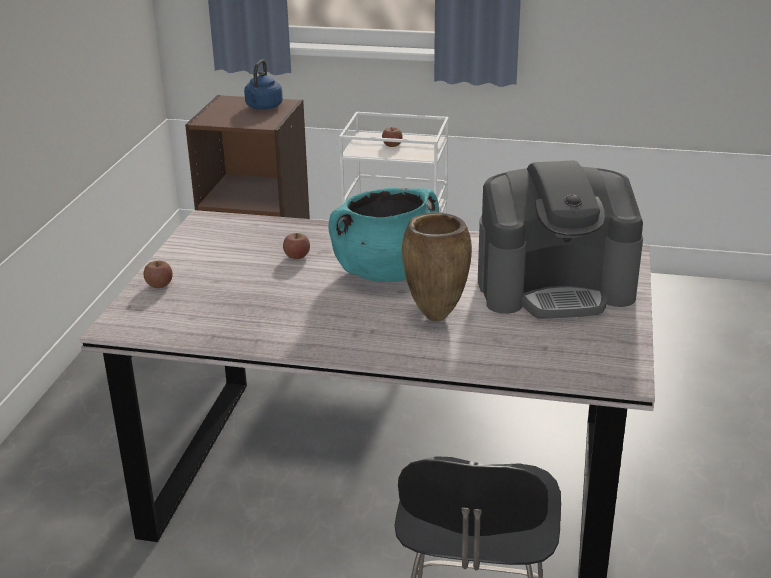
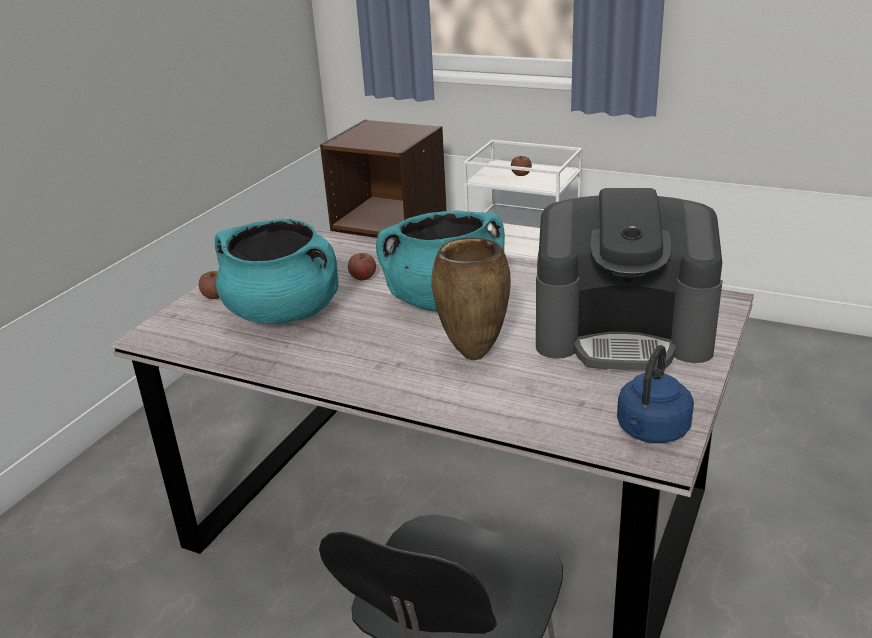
camera: 15 degrees right, 0 degrees up
blue kettle [244,60,283,110] -> blue kettle moved to [617,345,694,443]
none -> turquoise cooking pot [215,219,338,324]

